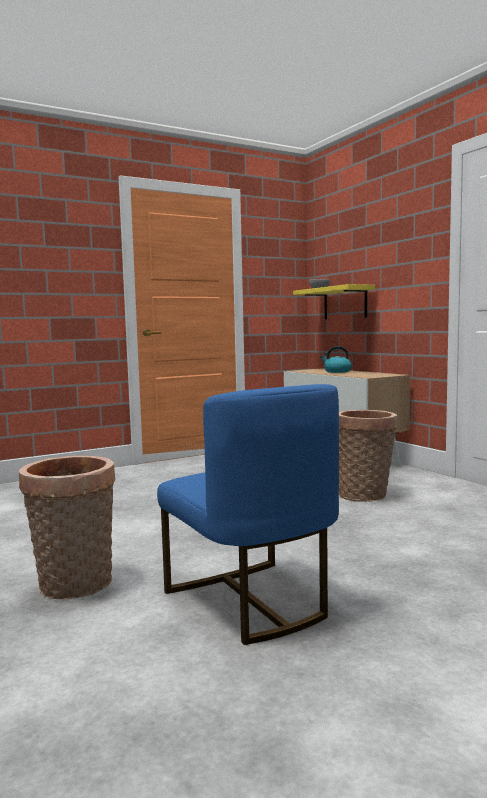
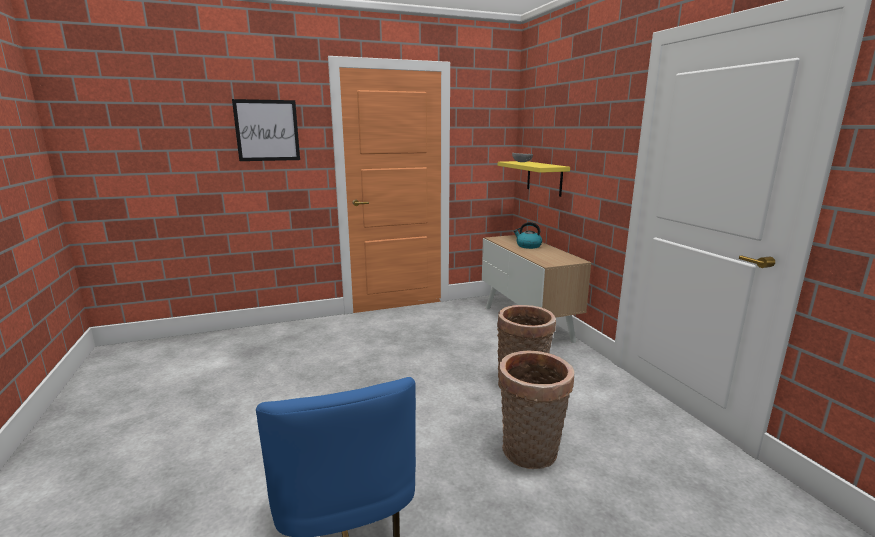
camera: 10 degrees right, 10 degrees up
basket [19,455,115,600] -> basket moved to [498,351,574,469]
none -> picture [232,99,300,161]

